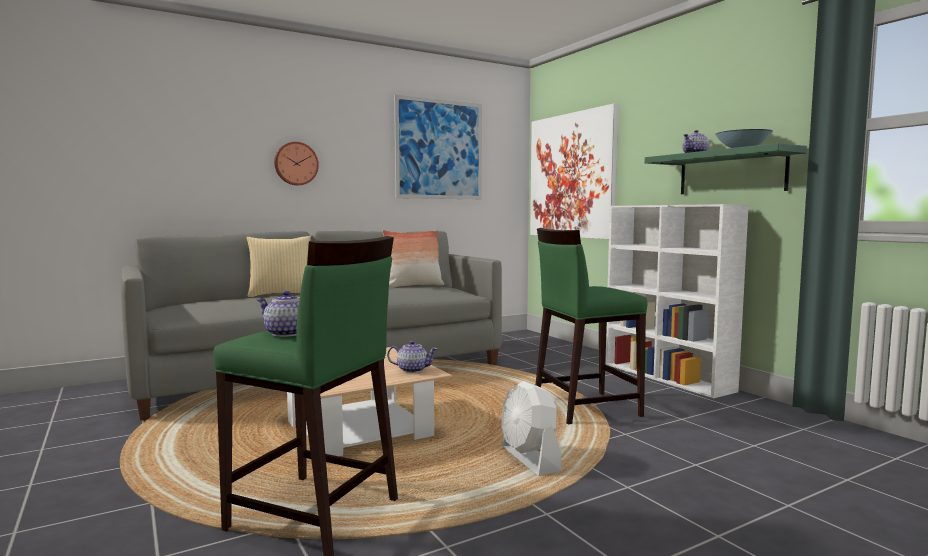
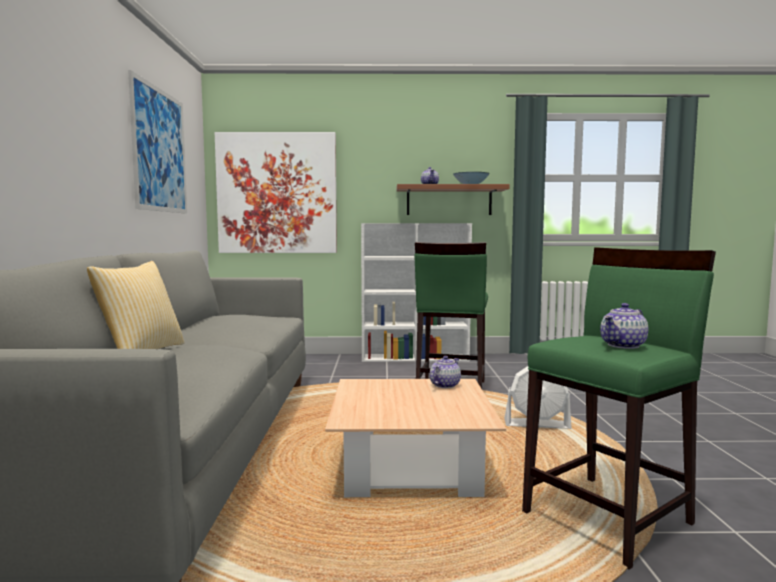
camera: 60 degrees left, 0 degrees up
wall clock [274,142,319,186] -> none
pillow [382,230,444,289] -> none
green shelf [645,143,807,194] -> brown shelf [396,184,510,215]

